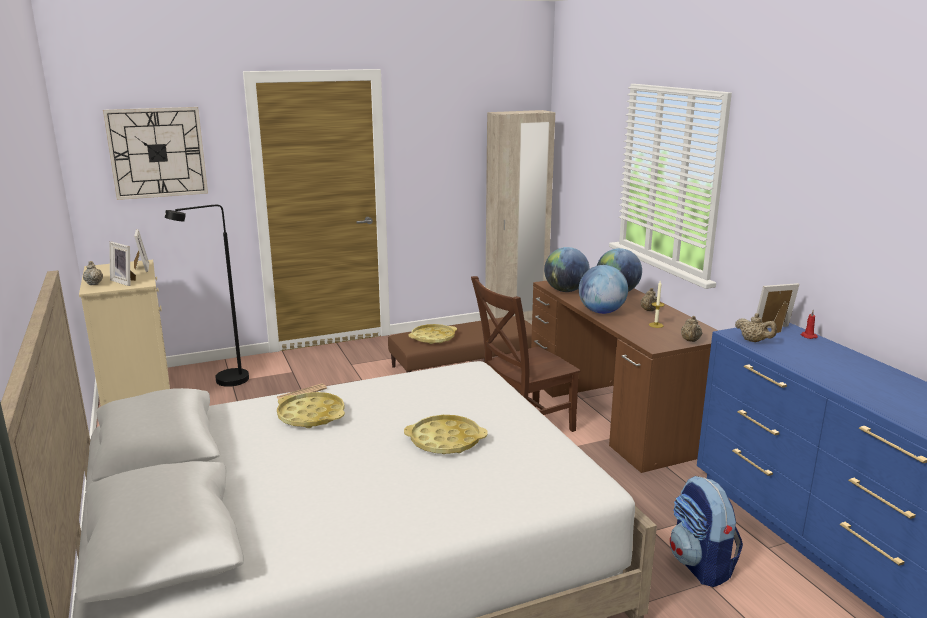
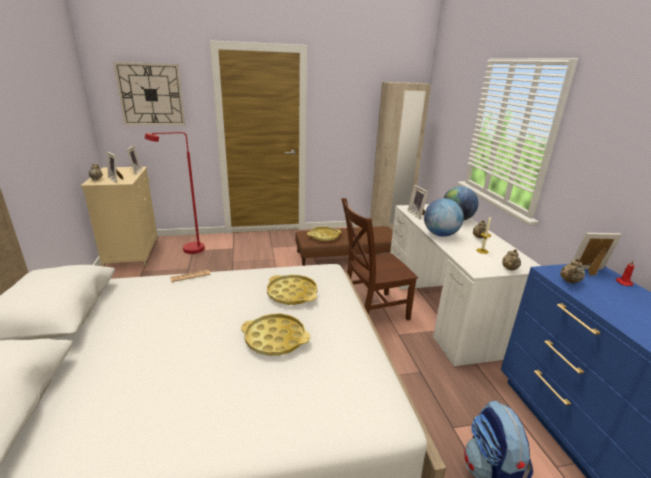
camera: 10 degrees right, 5 degrees up
black floor lamp [165,205,249,387] -> red floor lamp [145,132,205,254]
yellow tray [277,392,345,428] -> yellow tray moved to [267,275,318,305]
brown desk [531,281,719,473] -> white desk [390,204,541,366]
globe [544,247,590,292] -> picture frame [407,185,428,219]
beige teapot [735,313,777,342] -> beige teapot turned 75 degrees clockwise [560,258,585,283]

